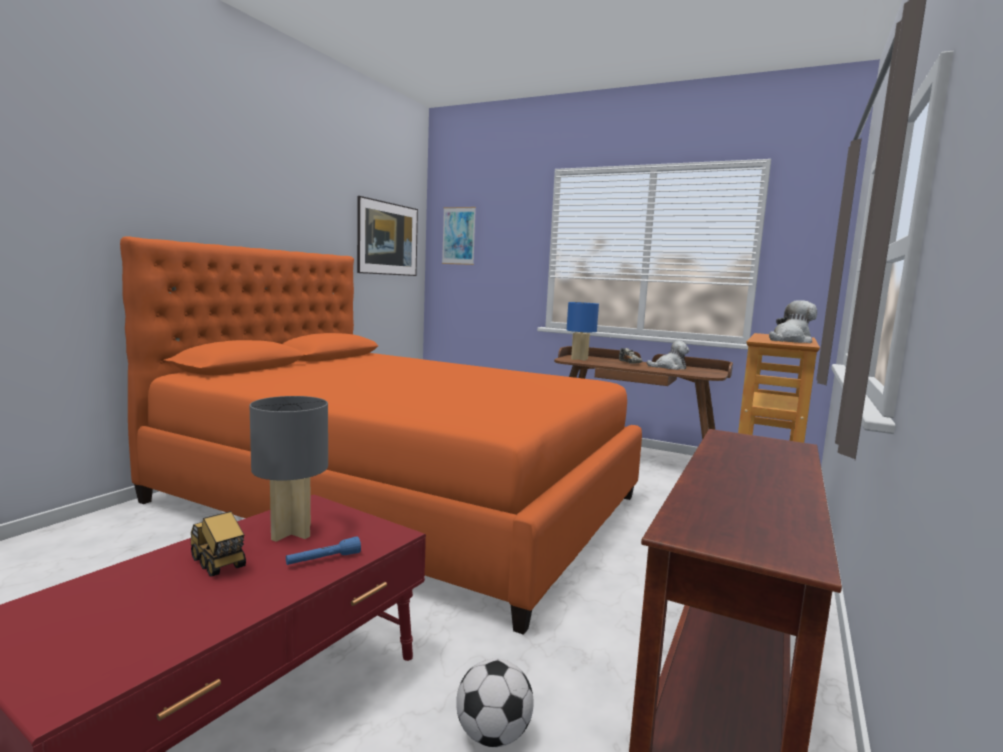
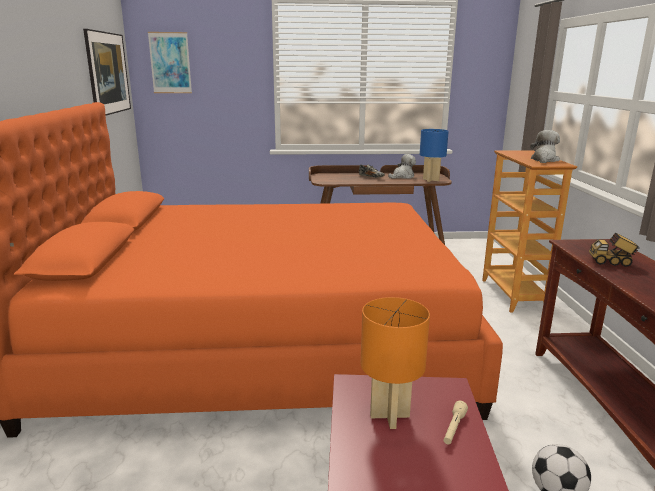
camera: 30 degrees left, 10 degrees up
toy truck [191,511,246,577] -> toy truck moved to [589,232,640,267]
grey table lamp [250,396,328,542] -> orange table lamp [361,297,430,429]
blue flashlight [286,536,361,565] -> beige flashlight [444,401,468,445]
blue table lamp [567,302,599,361] -> blue table lamp moved to [420,129,449,182]

